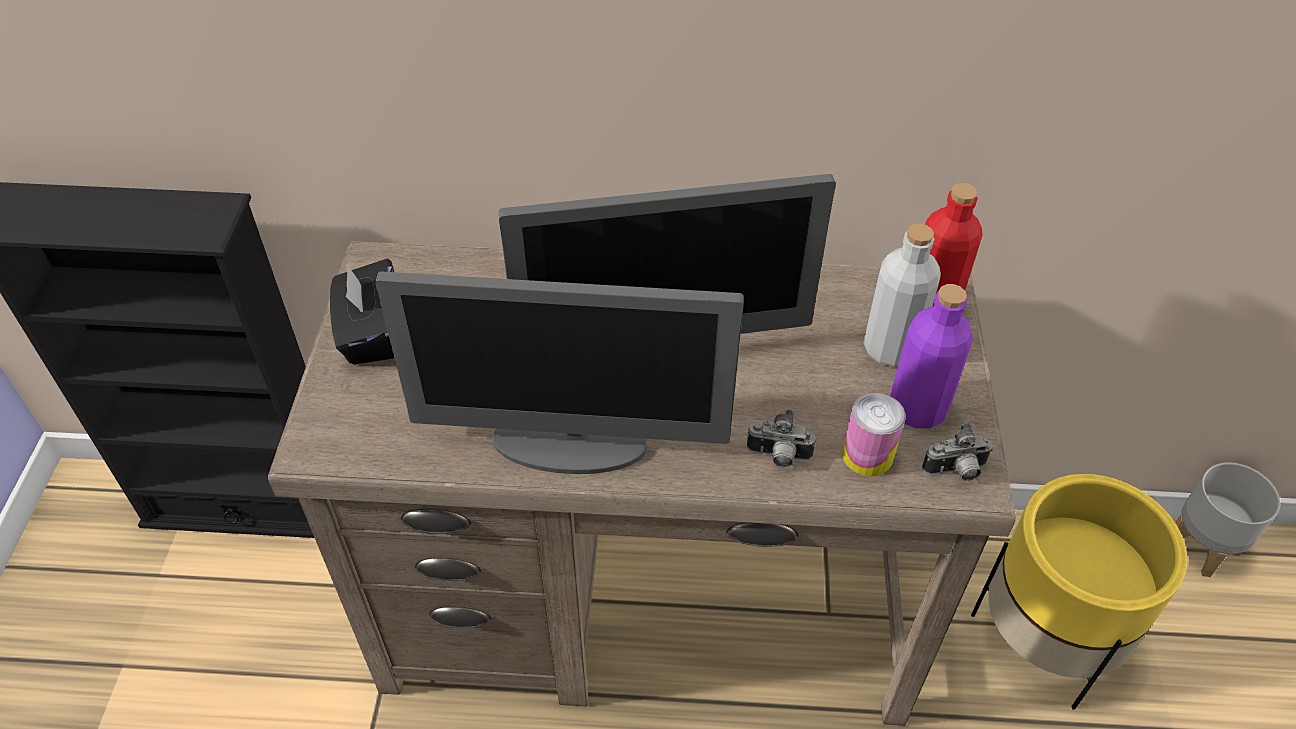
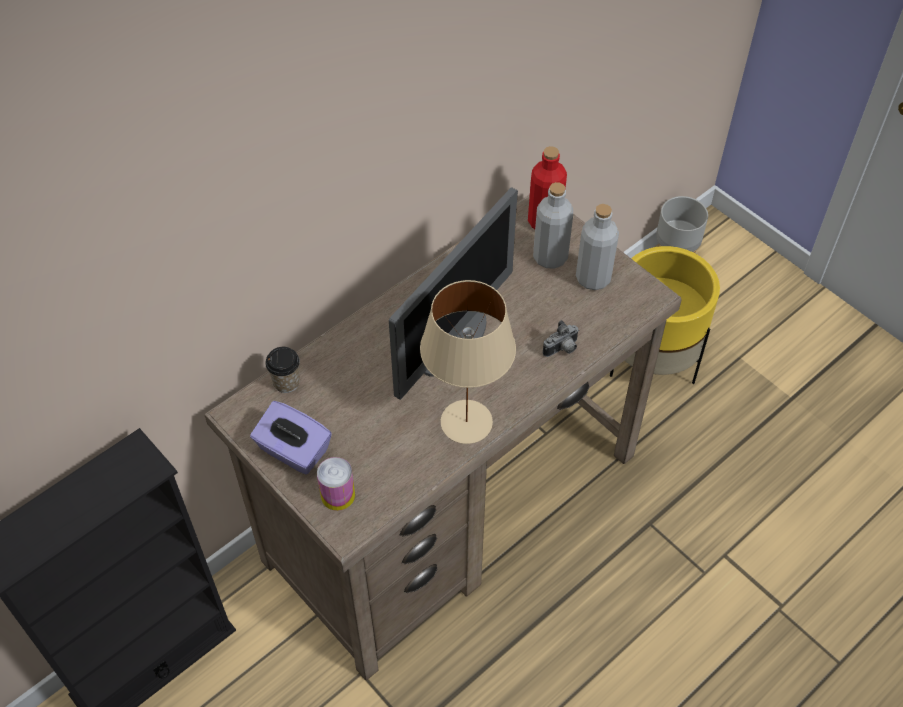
camera: 45 degrees left, 5 degrees up
black tissue box [330,259,394,365] -> purple tissue box [250,401,332,475]
monitor [375,272,744,474] -> beige table lamp [420,280,516,444]
can [842,393,906,476] -> can moved to [317,457,355,511]
purple bottle [890,284,973,428] -> grey bottle [576,204,619,290]
camera [922,422,993,481] -> none
none -> cup [265,347,300,393]

